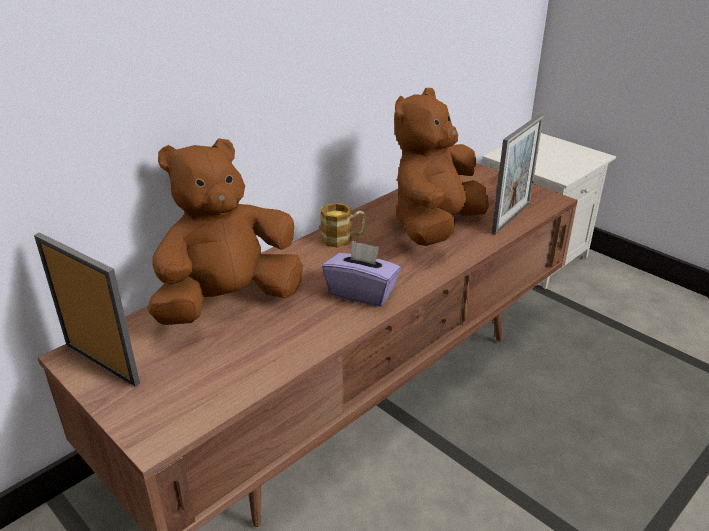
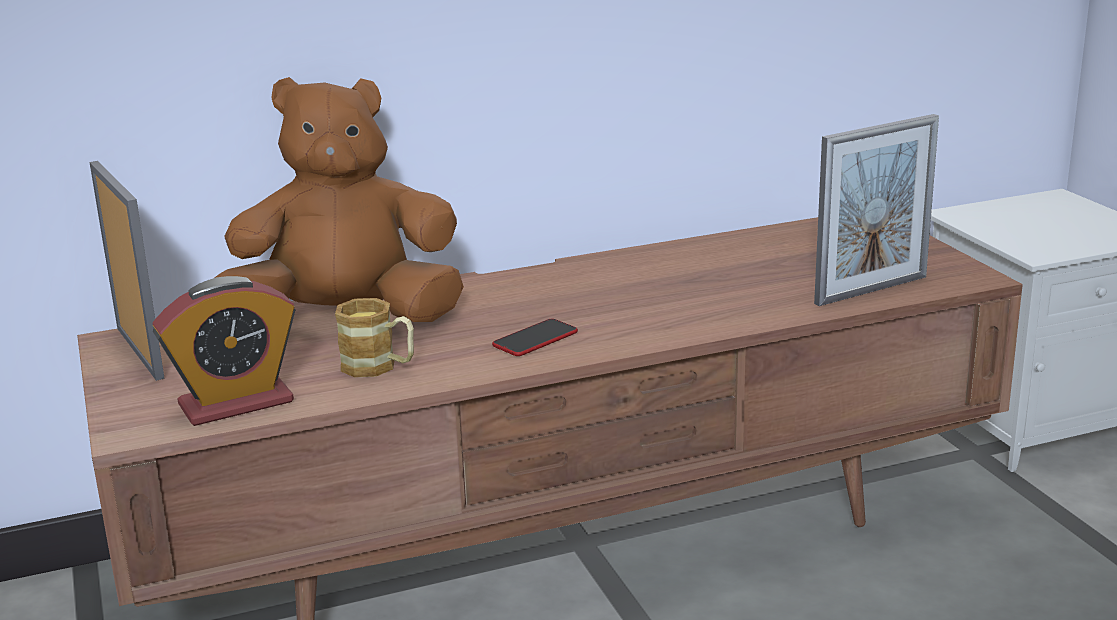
camera: 25 degrees right, 10 degrees down
mug [321,203,366,248] -> mug moved to [335,298,414,377]
purple tissue box [322,240,401,307] -> phone [492,319,578,356]
brown plush toy [394,88,489,246] -> none
none -> alarm clock [153,276,295,426]

